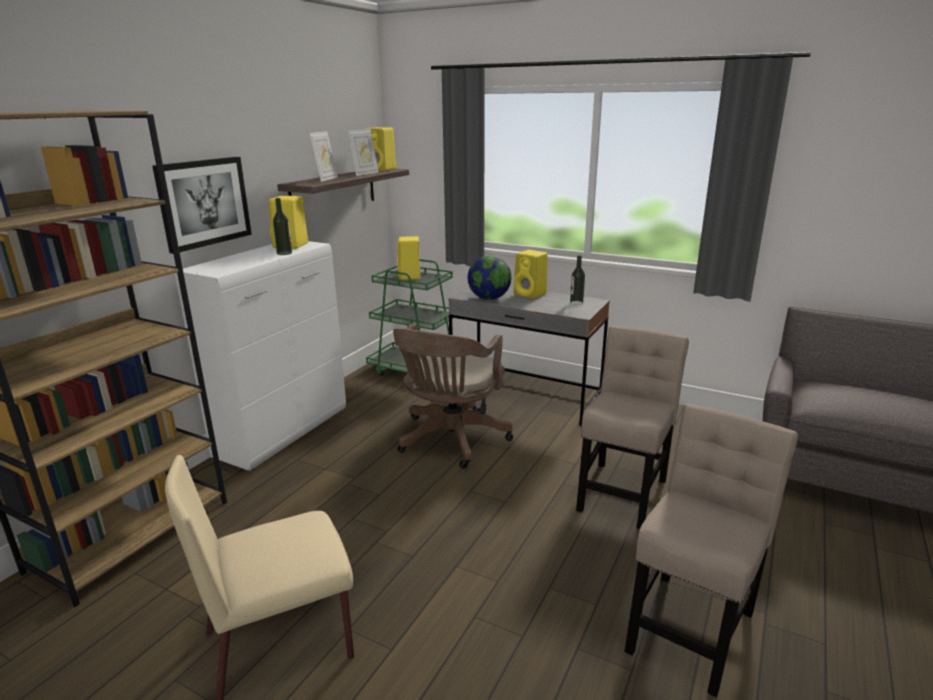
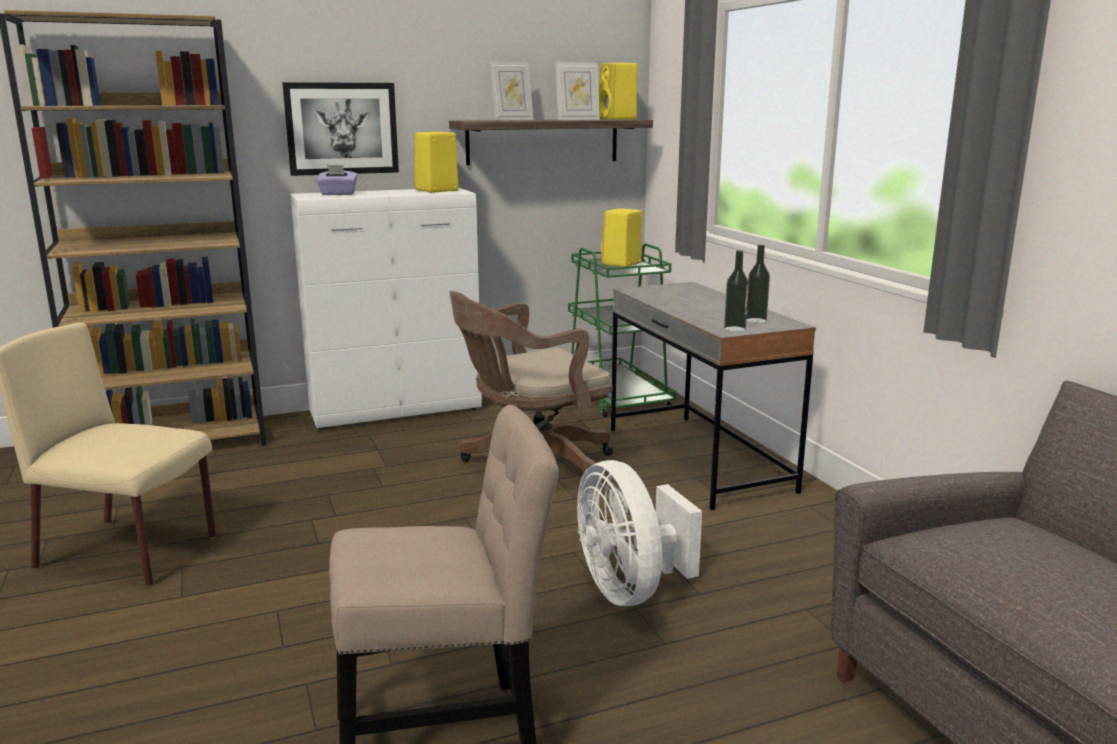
camera: 40 degrees right, 5 degrees down
bottle [273,198,292,255] -> bottle moved to [724,250,749,332]
globe [468,256,511,300] -> none
yellow speaker [514,250,547,299] -> none
beige chair [576,326,689,529] -> white fan [577,460,702,606]
none -> purple tissue box [317,165,357,195]

